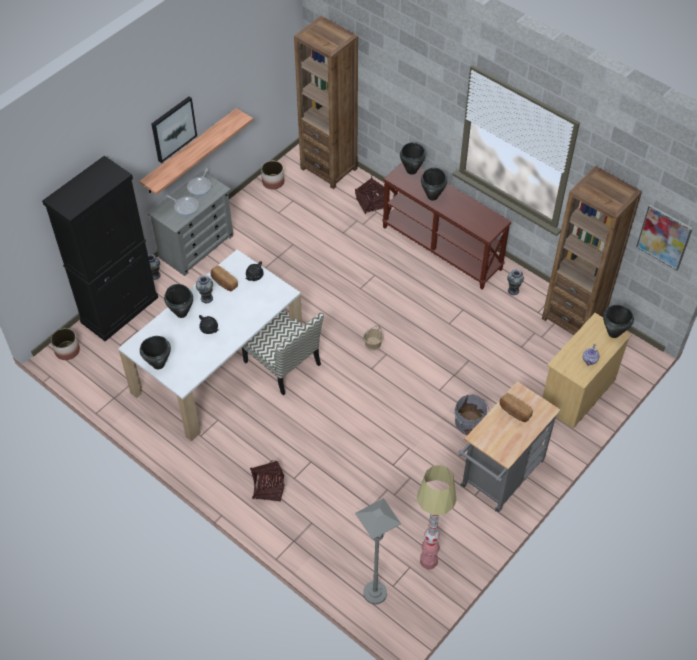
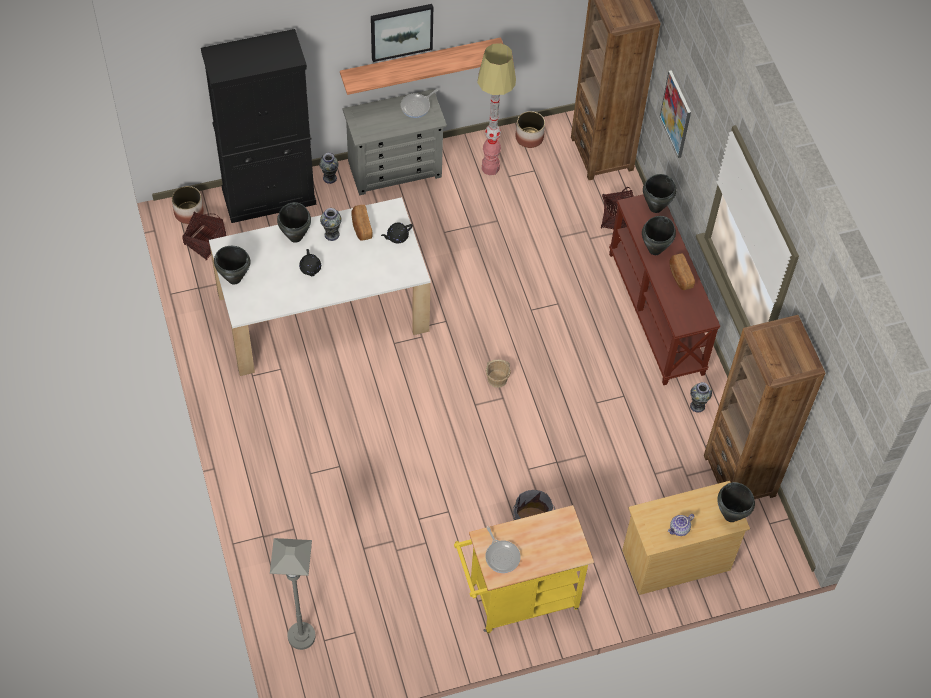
camera: 30 degrees right, 5 degrees up
frying pan [166,195,199,216] -> frying pan moved to [485,526,521,573]
chair [242,310,324,396] -> none
basket [250,460,284,502] -> basket moved to [182,212,226,260]
floor lamp [417,465,456,570] -> floor lamp moved to [477,43,516,175]
grey cart [458,381,560,512] -> yellow cart [454,505,594,633]
bread [500,393,533,422] -> bread moved to [669,254,695,290]
picture [636,205,693,270] -> picture moved to [660,70,691,158]

